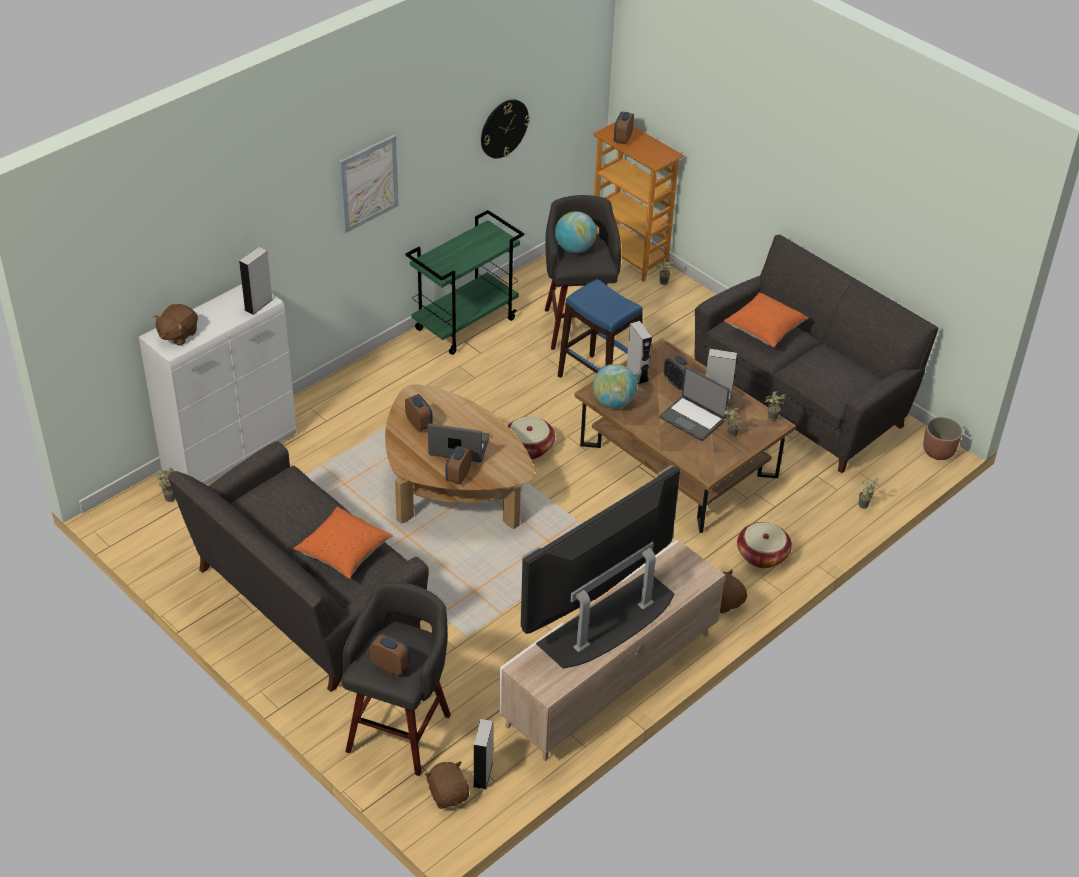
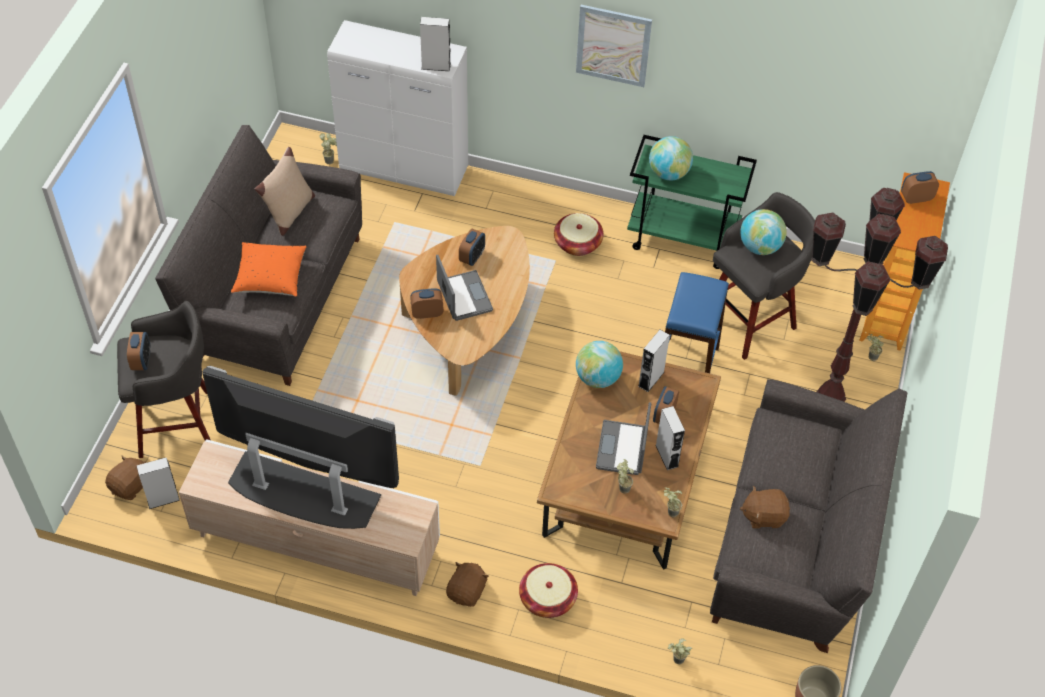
camera: 60 degrees right, 10 degrees up
brown plush toy [153,304,198,346] -> brown plush toy moved to [740,486,790,528]
wall clock [481,99,530,159] -> none
basket [508,416,555,459] -> basket moved to [554,213,604,256]
orange pillow [724,292,808,347] -> none
none -> beige pillow [255,147,315,236]
none -> globe [649,136,693,180]
none -> brown floor lamp [811,188,948,402]

